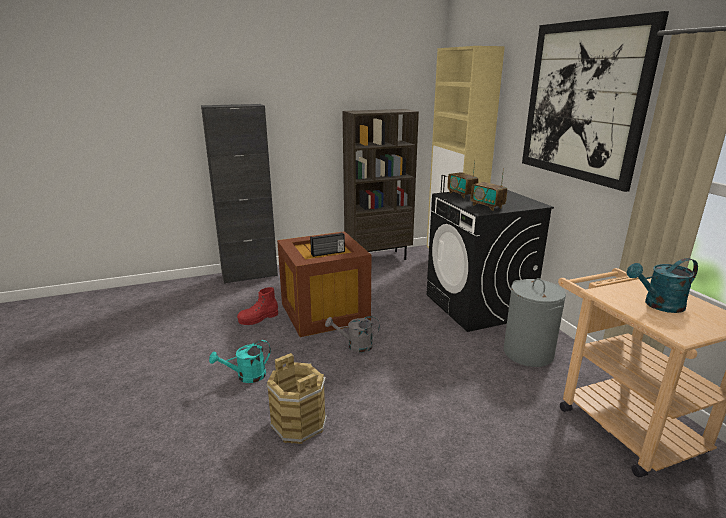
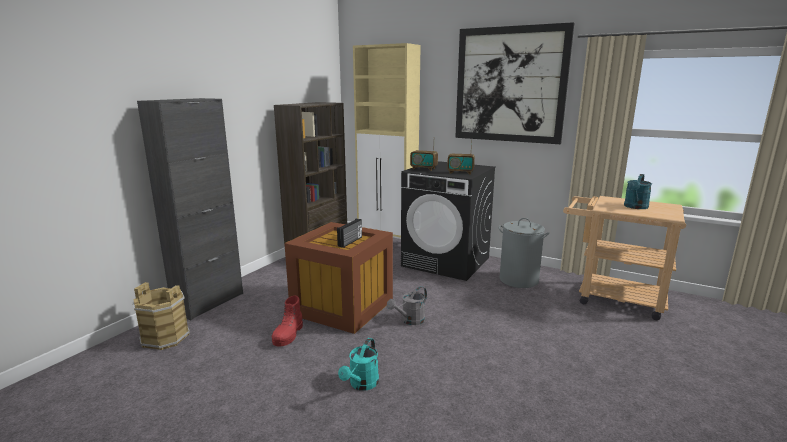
camera: 40 degrees left, 5 degrees down
brown bucket [266,353,327,444] -> brown bucket moved to [133,282,190,350]

